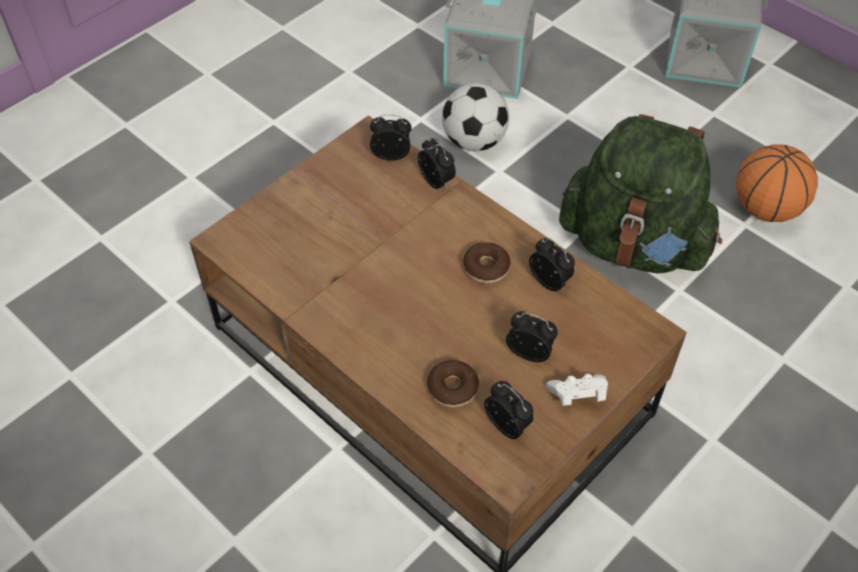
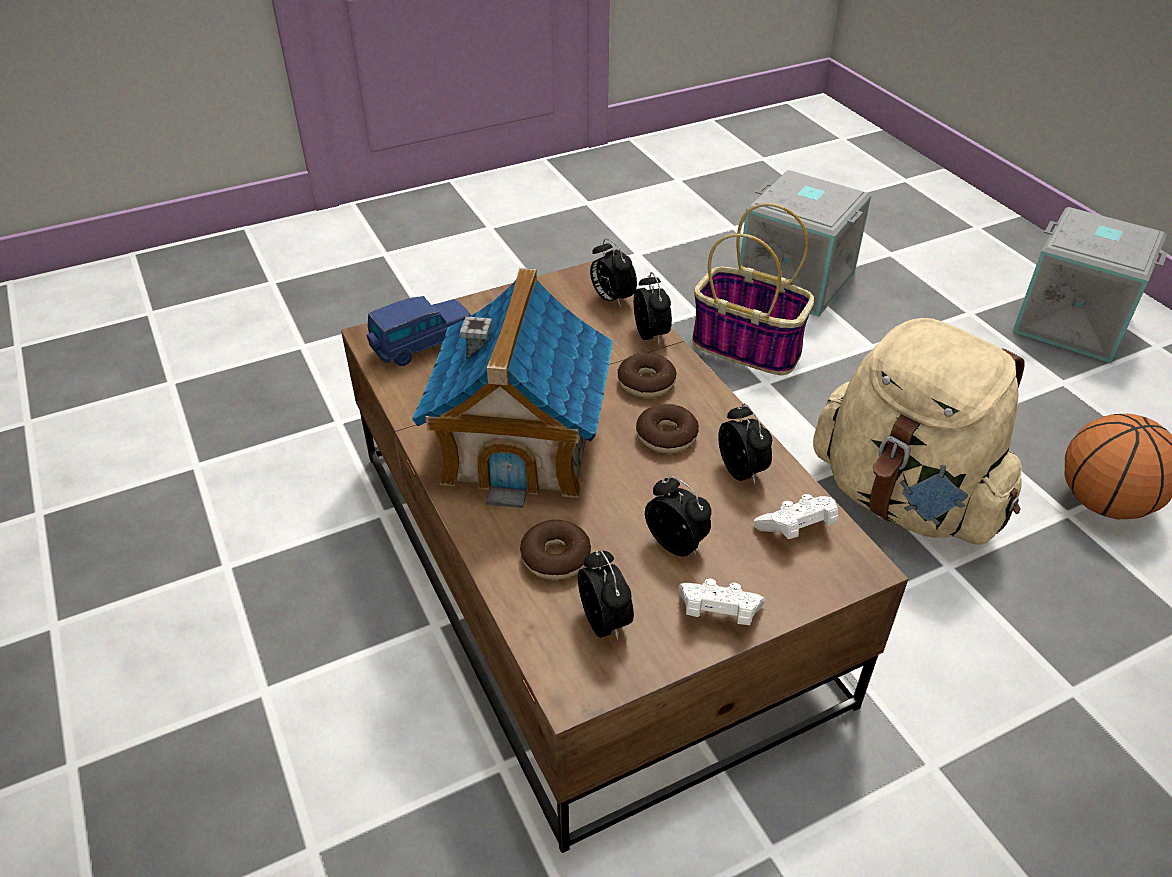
camera: 20 degrees right, 10 degrees down
alarm clock [370,115,412,161] -> alarm clock turned 150 degrees counterclockwise [590,238,637,307]
football [442,83,509,151] -> basket [692,203,814,375]
green backpack [559,114,722,273] -> beige backpack [813,318,1025,545]
none -> blue toy car [366,296,471,366]
none -> toy house [412,268,613,508]
none -> donut [618,353,676,398]
none -> white game controller [753,494,838,539]

